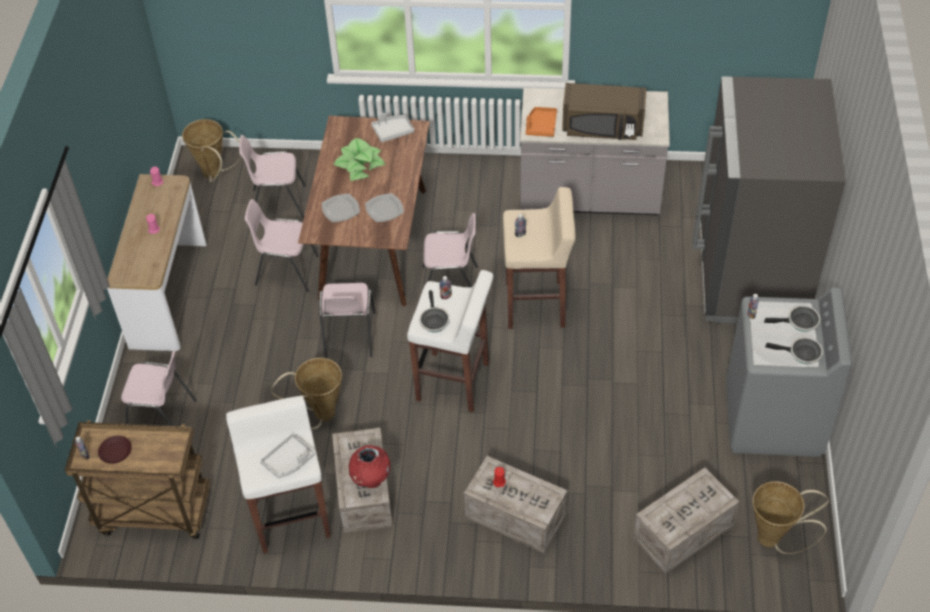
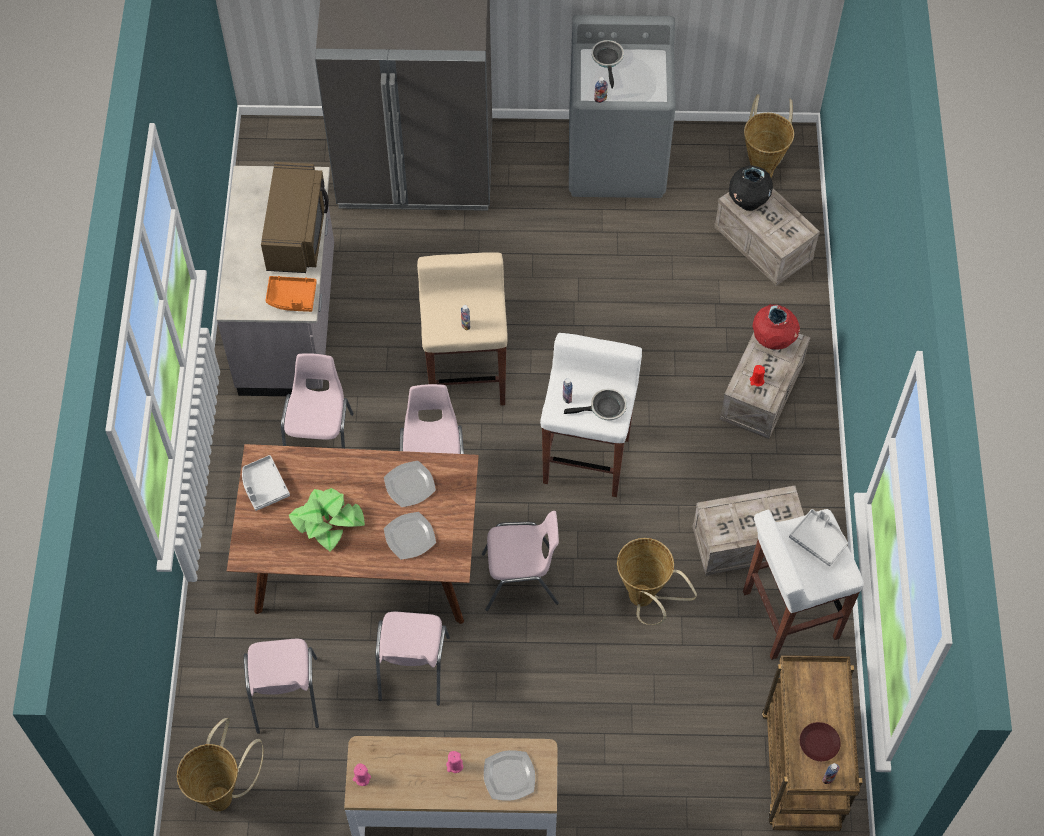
camera: 95 degrees left, 10 degrees up
pink chair [121,351,197,426] -> pink chair moved to [281,353,354,449]
red vase [349,445,390,488] -> red vase moved to [753,304,800,350]
frying pan [765,337,823,364] -> none
none -> plate [484,750,535,801]
none -> black vase [729,165,773,211]

